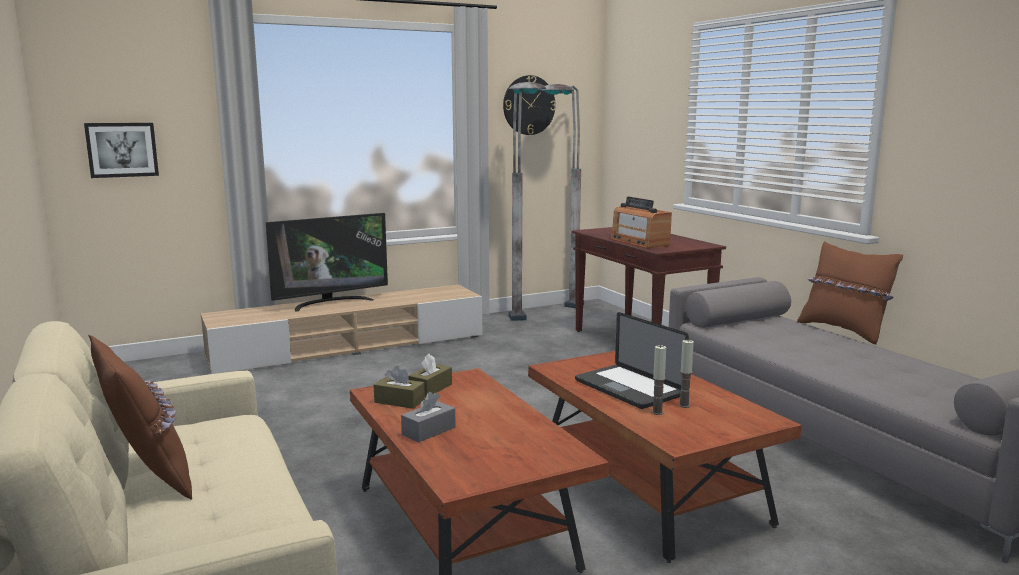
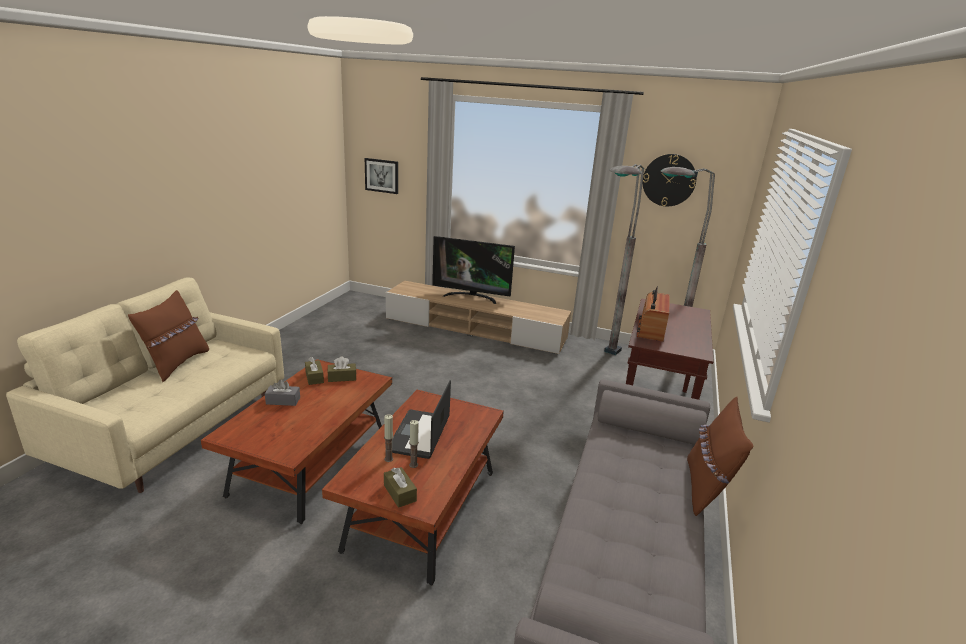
camera: 45 degrees right, 10 degrees up
none -> brown tissue box [384,467,417,508]

